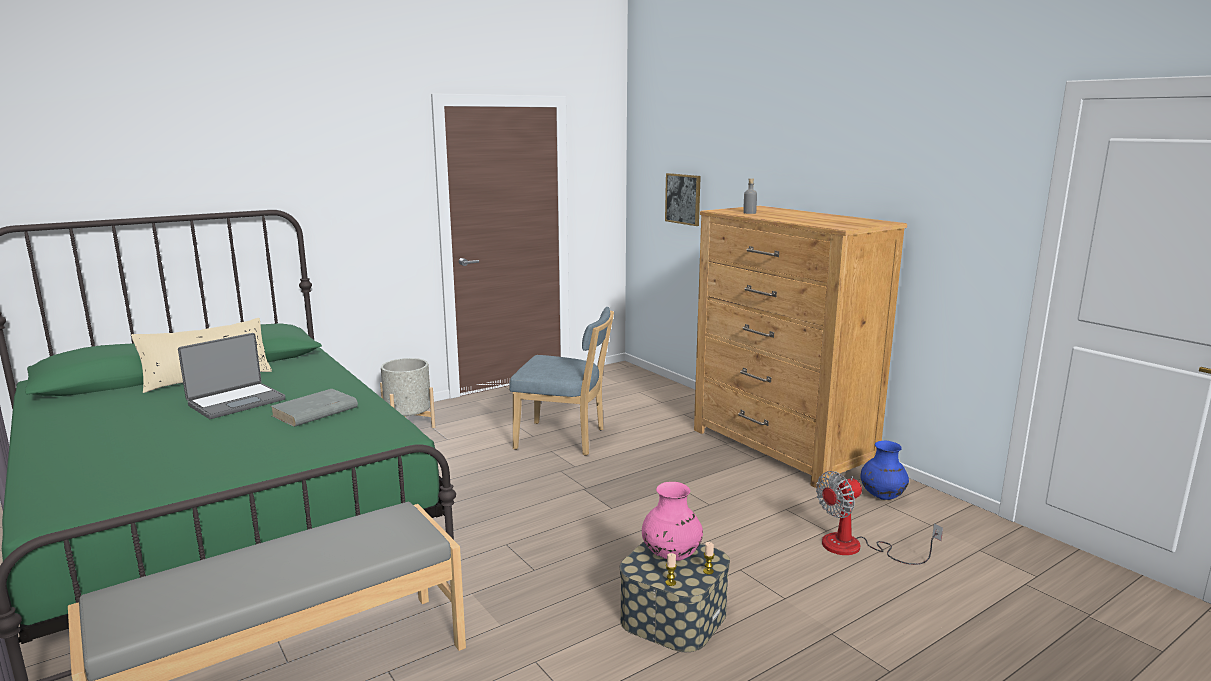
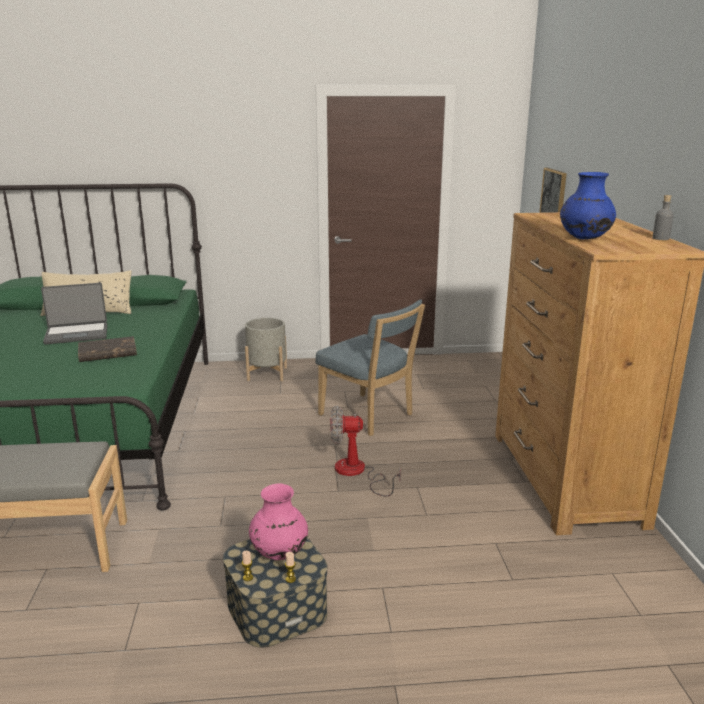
camera: 30 degrees right, 5 degrees up
grey book [270,389,358,427] -> brown book [78,336,137,362]
grey bottle [743,178,757,214] -> grey bottle moved to [652,195,674,240]
fan [816,471,943,565] -> fan moved to [330,405,401,496]
blue vase [861,441,909,500] -> blue vase moved to [560,172,616,240]

